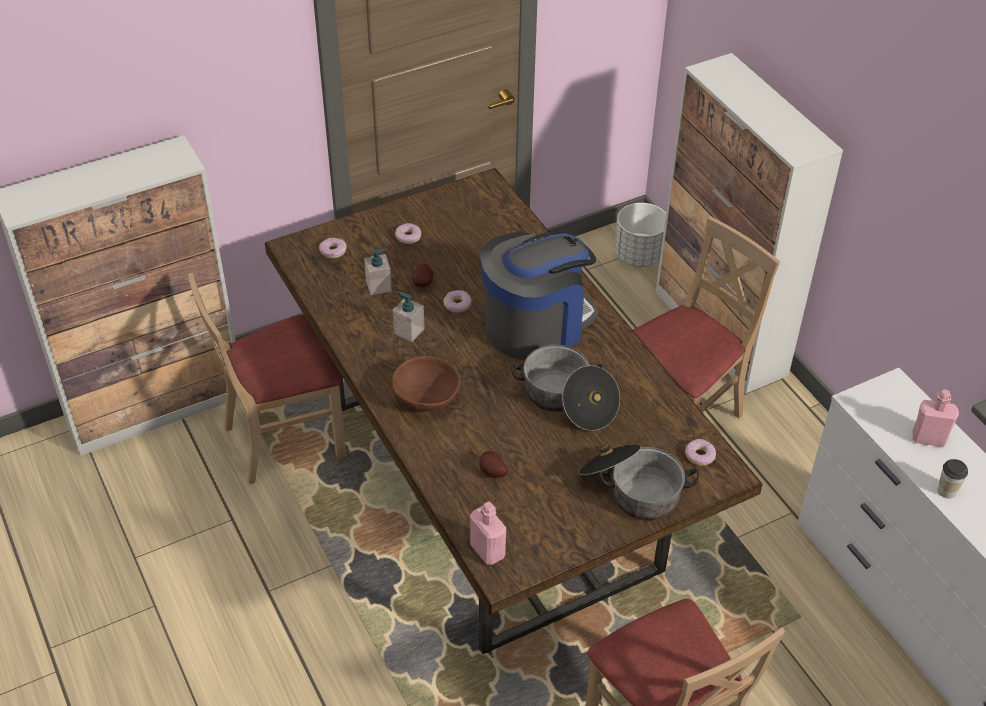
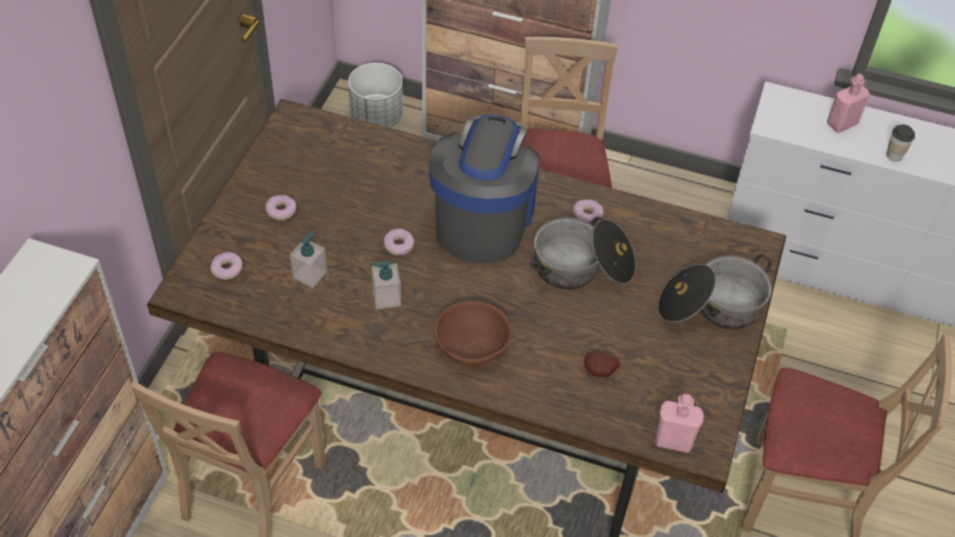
camera: 45 degrees left, 5 degrees up
potato [412,264,433,287] -> none
donut [685,439,716,466] -> donut moved to [573,199,604,223]

